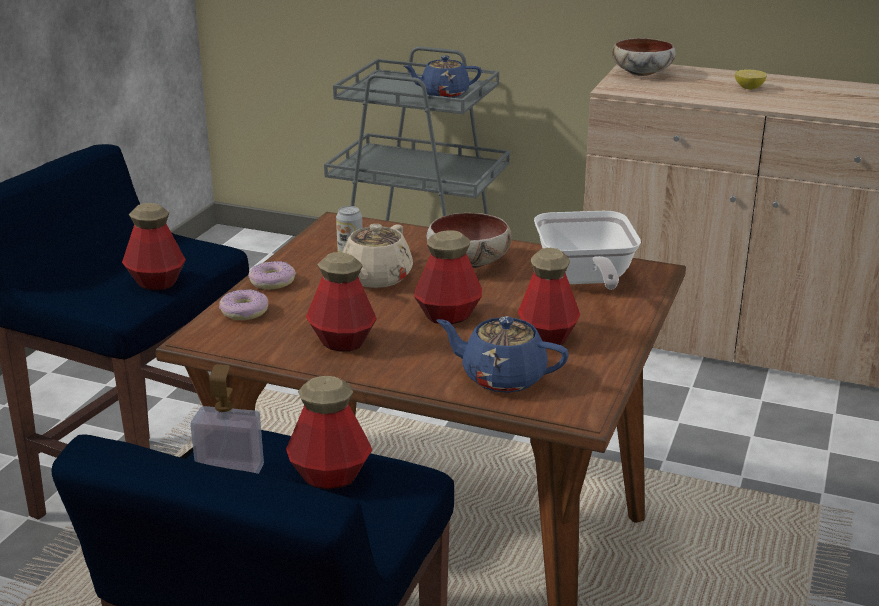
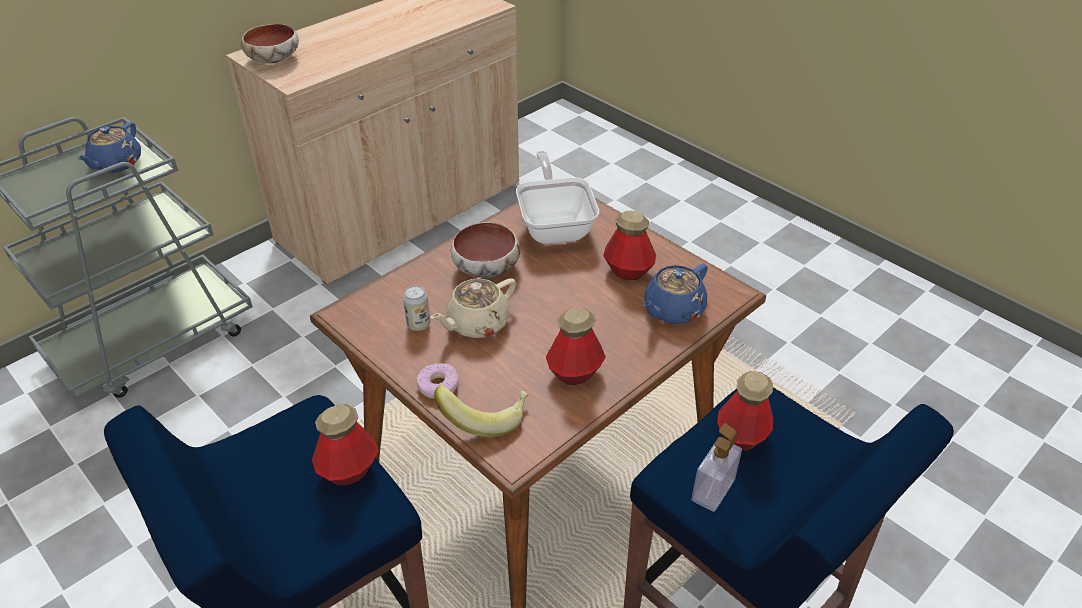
camera: 65 degrees left, 15 degrees up
donut [219,289,269,320] -> banana [434,385,529,437]
beige teapot [343,224,413,288] -> beige teapot turned 90 degrees clockwise [431,278,516,338]
bottle [414,230,482,324] -> none
frying pan [534,211,641,290] -> frying pan turned 120 degrees counterclockwise [516,151,599,244]
lemon [735,70,767,89] -> none

